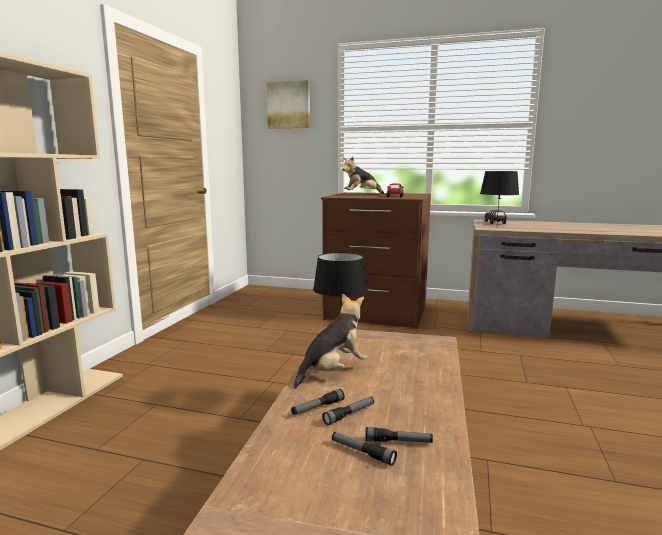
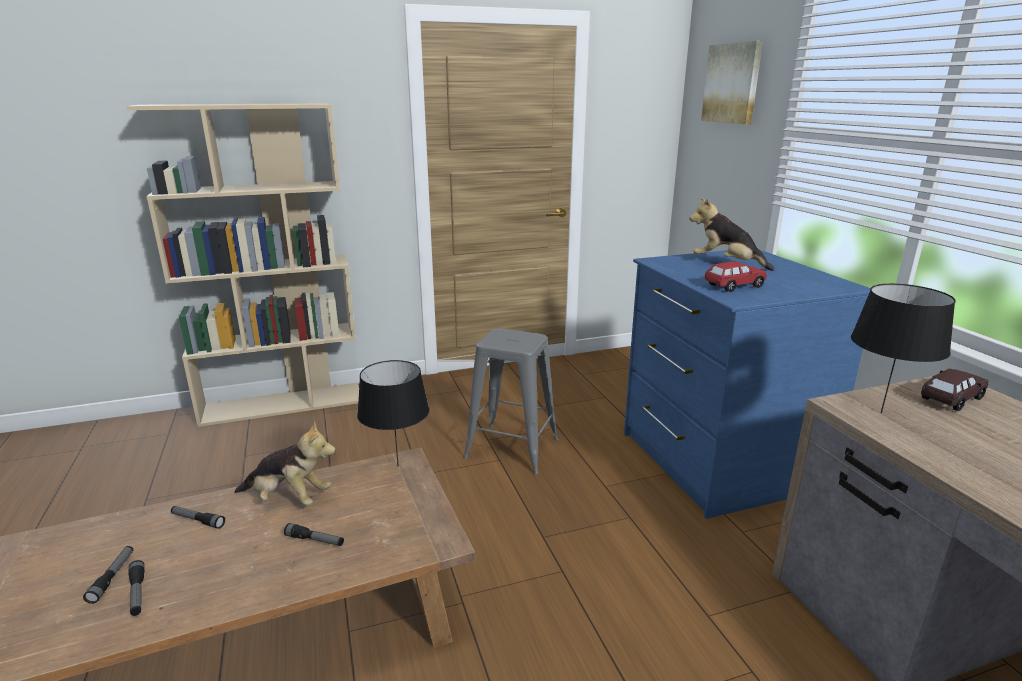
camera: 55 degrees right, 10 degrees up
brown dresser [321,192,431,329] -> blue dresser [624,250,871,519]
flashlight [322,397,374,425] -> flashlight moved to [284,523,344,546]
none -> grey stool [463,328,558,474]

